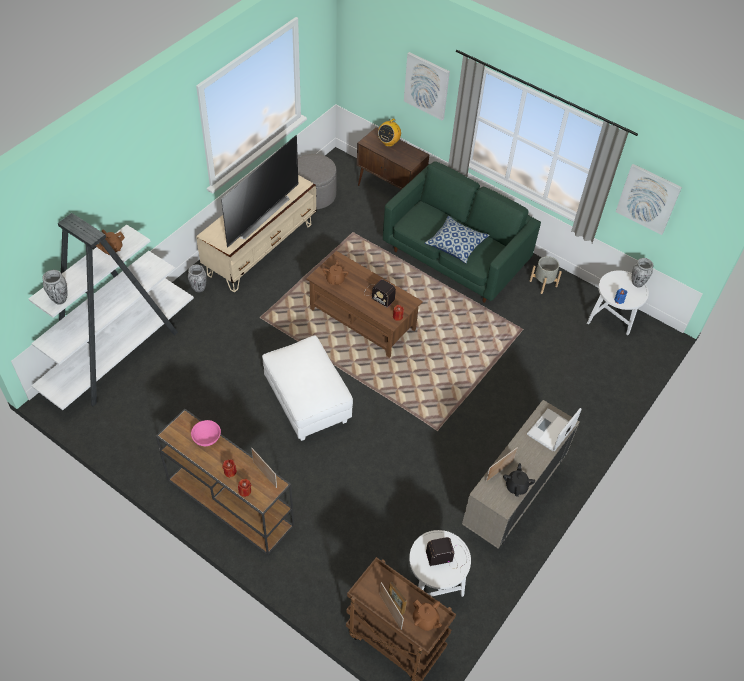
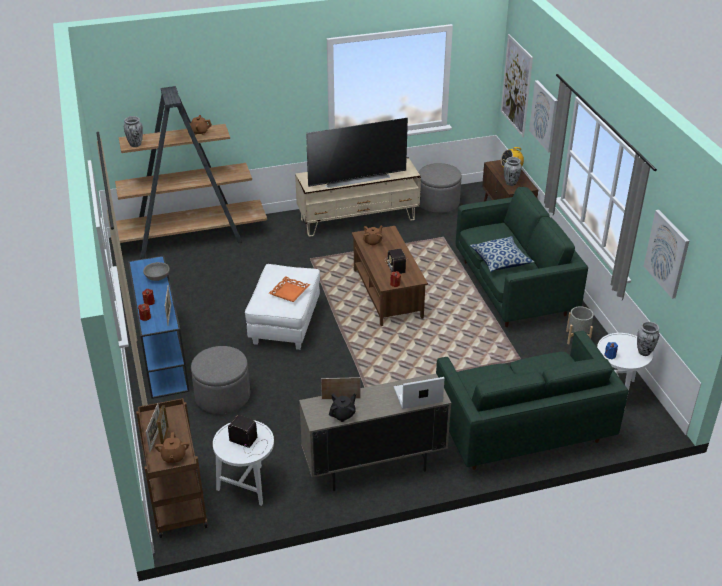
camera: 40 degrees right, 15 degrees down
white bookcase [28,213,194,410] -> brown bookcase [111,86,267,259]
brown console table [156,409,294,555] -> blue console table [128,256,189,399]
vase [188,264,207,292] -> vase moved to [504,157,522,186]
pink bowl [191,420,221,446] -> grey bowl [143,262,170,281]
none -> grey ottoman [191,346,250,414]
none -> orange tray [269,276,310,302]
none -> green sofa [436,331,628,470]
none -> picture [501,34,533,137]

